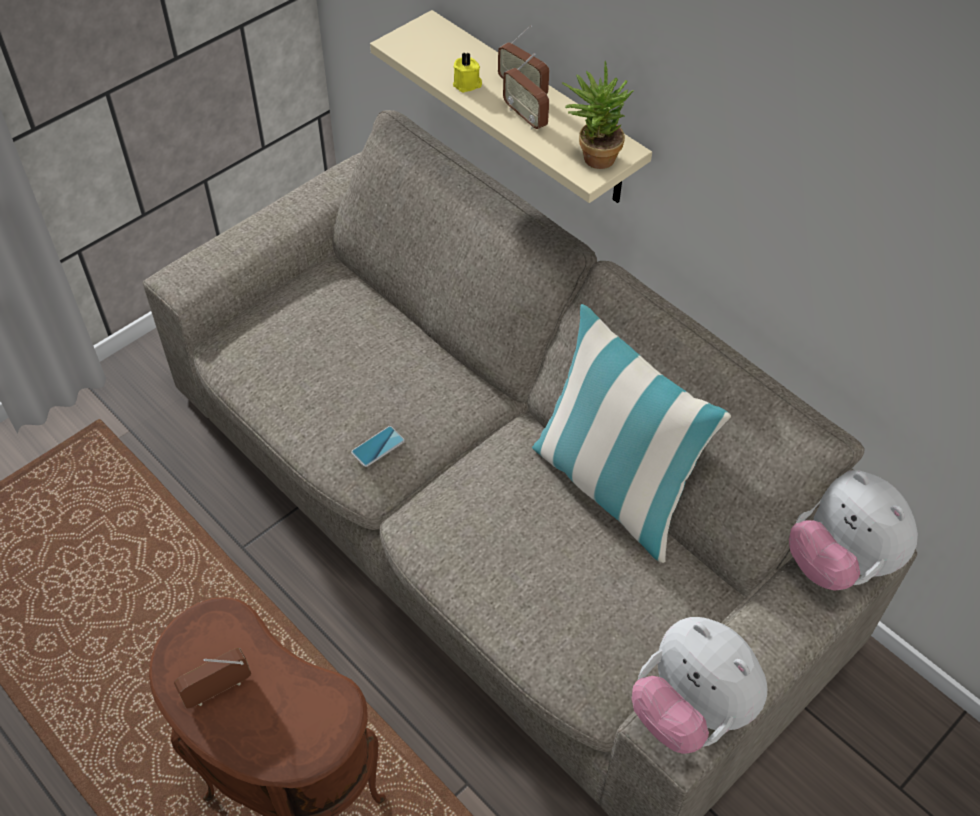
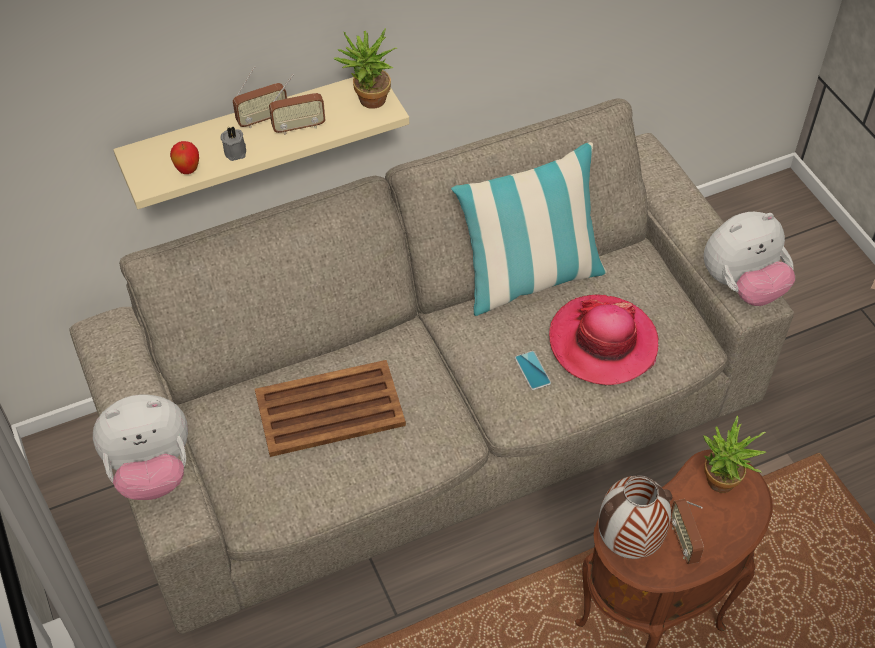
camera: 70 degrees left, 0 degrees up
phone [351,426,405,467] -> phone moved to [515,351,551,390]
yellow candle [453,52,482,93] -> grey candle [220,127,246,161]
plush toy [789,470,918,591] -> plush toy moved to [93,394,188,500]
none -> apple [170,141,199,174]
none -> brown tray [255,360,406,457]
none -> hat [549,295,658,385]
none -> vase [598,476,673,559]
none -> potted plant [703,416,766,493]

